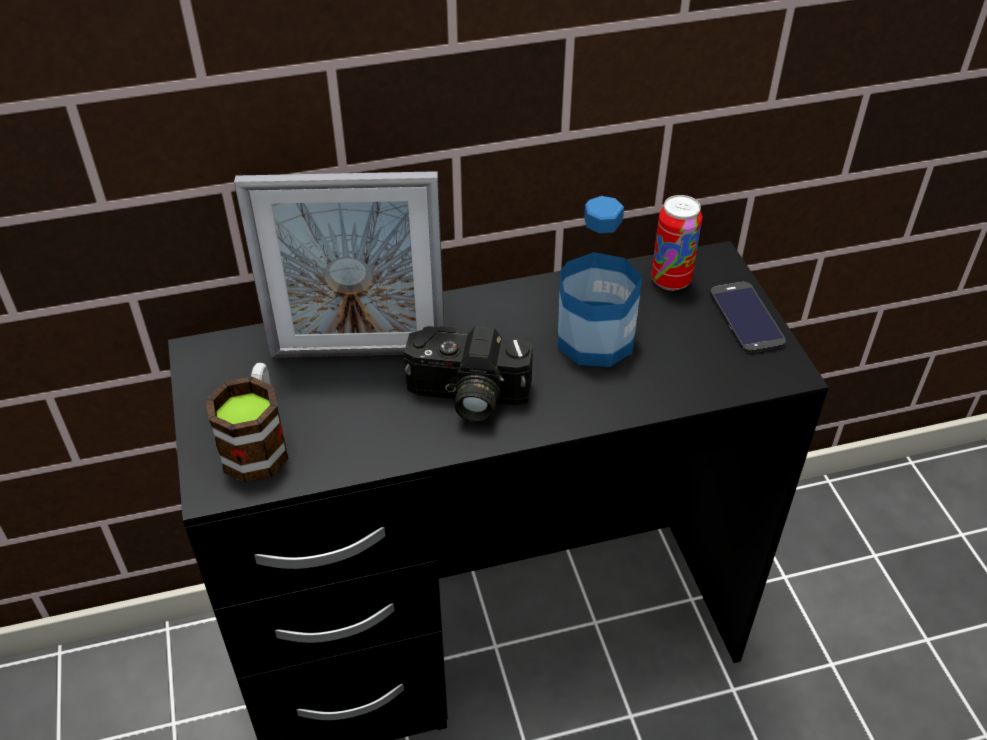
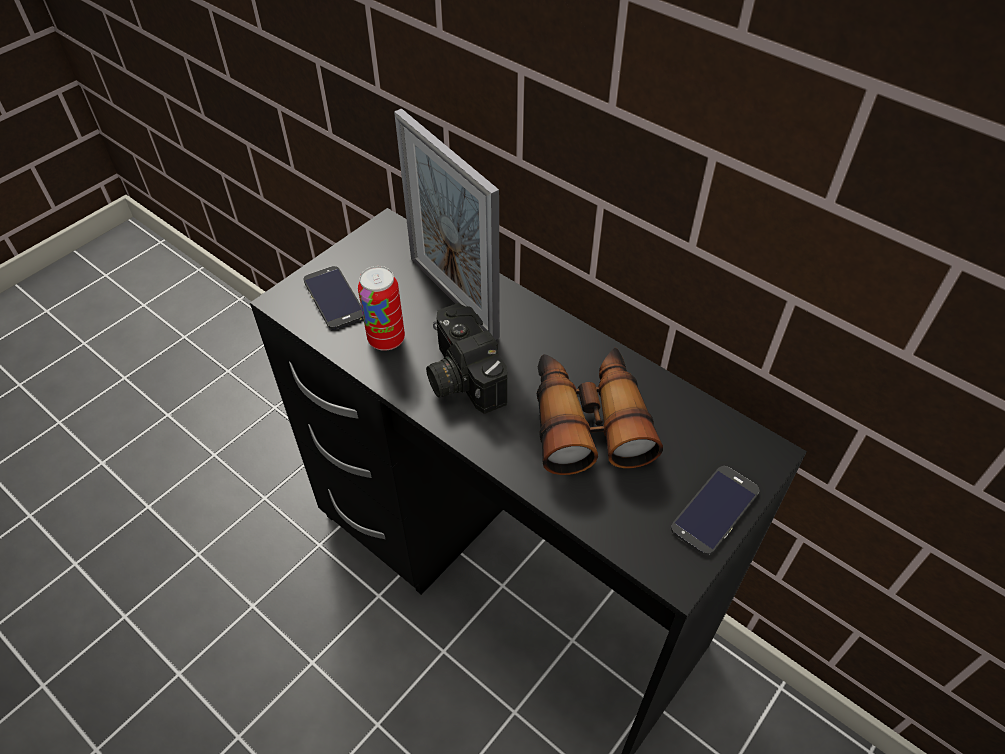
camera: 55 degrees right, 5 degrees up
mug [206,363,289,483] -> phone [304,266,363,329]
bottle [558,196,643,367] -> binoculars [537,348,663,475]
can [651,195,702,291] -> can moved to [358,266,405,351]

